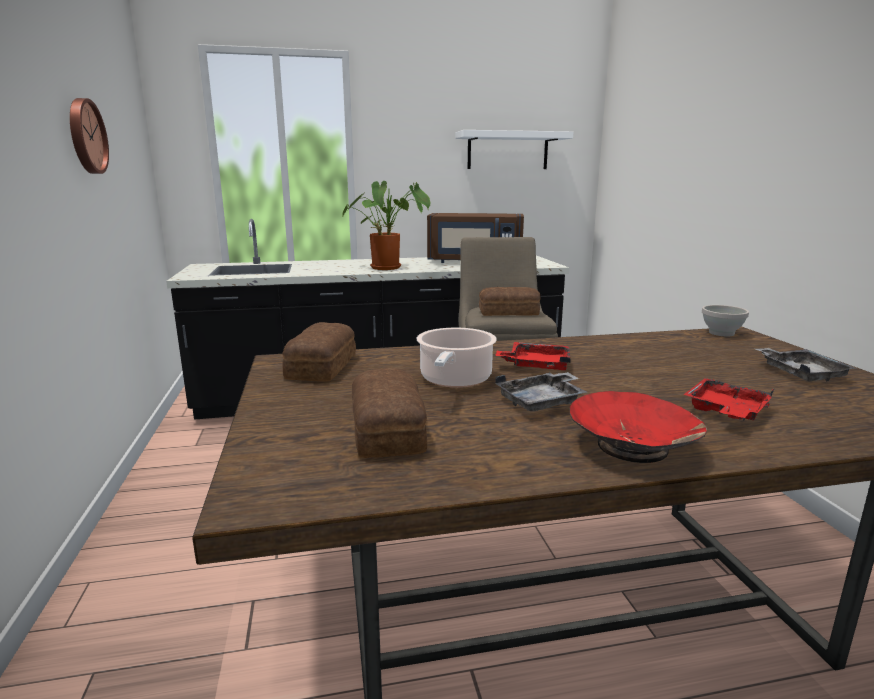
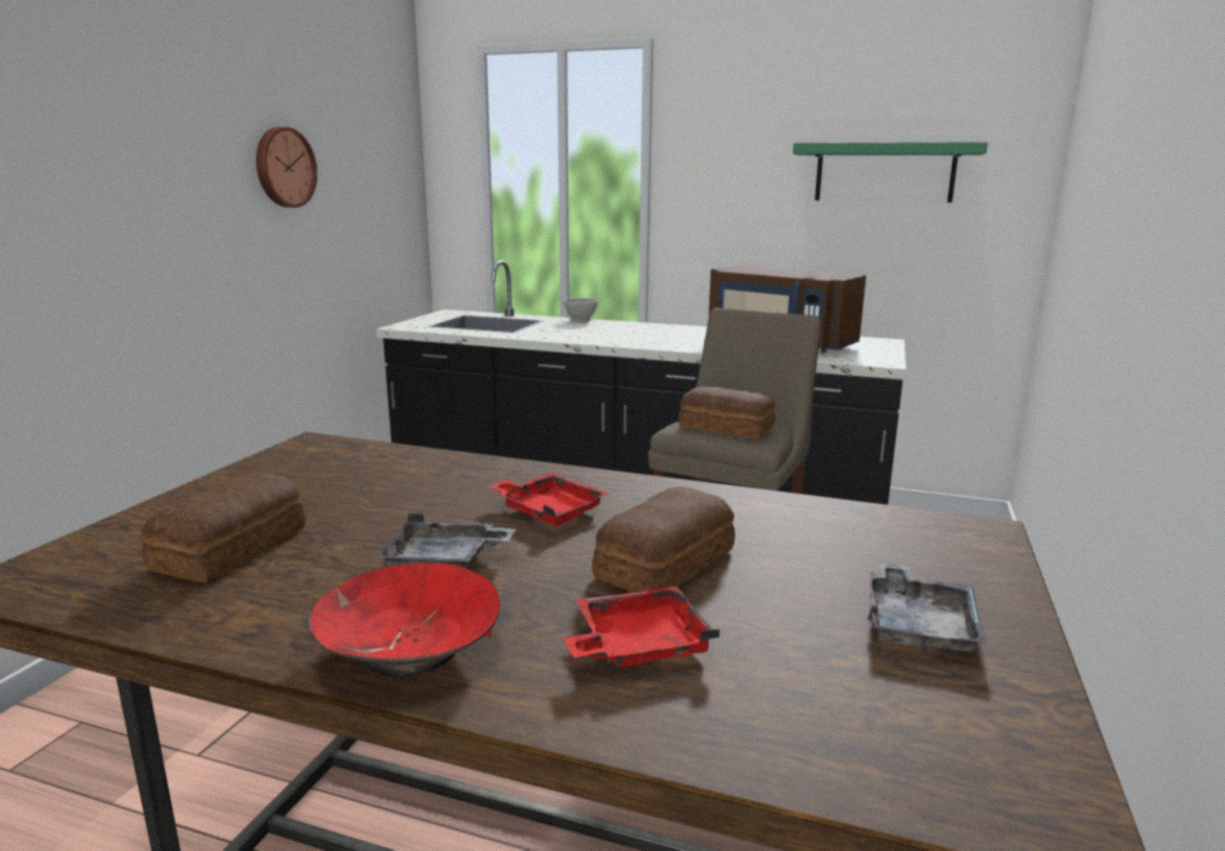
camera: 30 degrees right, 0 degrees up
bread [282,322,356,382] -> bread moved to [593,487,735,592]
potted plant [342,181,430,270] -> none
cooking pot [416,328,497,388] -> none
white shelf [455,130,573,169] -> green shelf [793,142,988,203]
white bowl [702,305,749,336] -> white bowl moved to [564,298,598,322]

